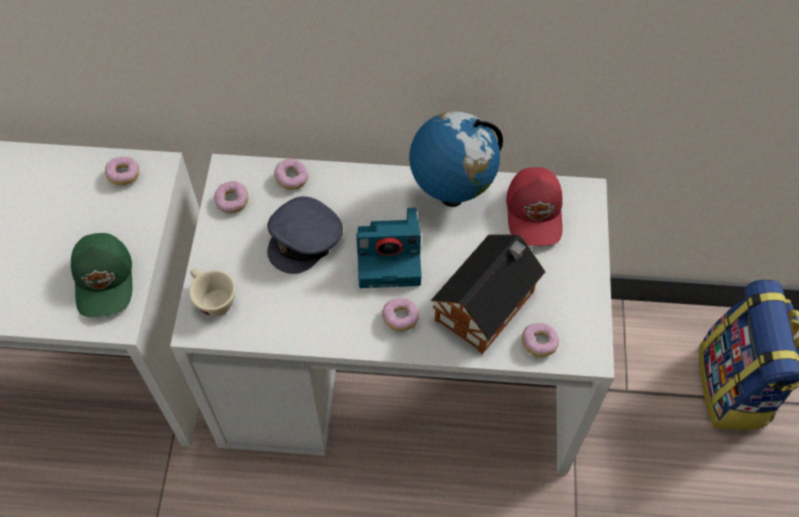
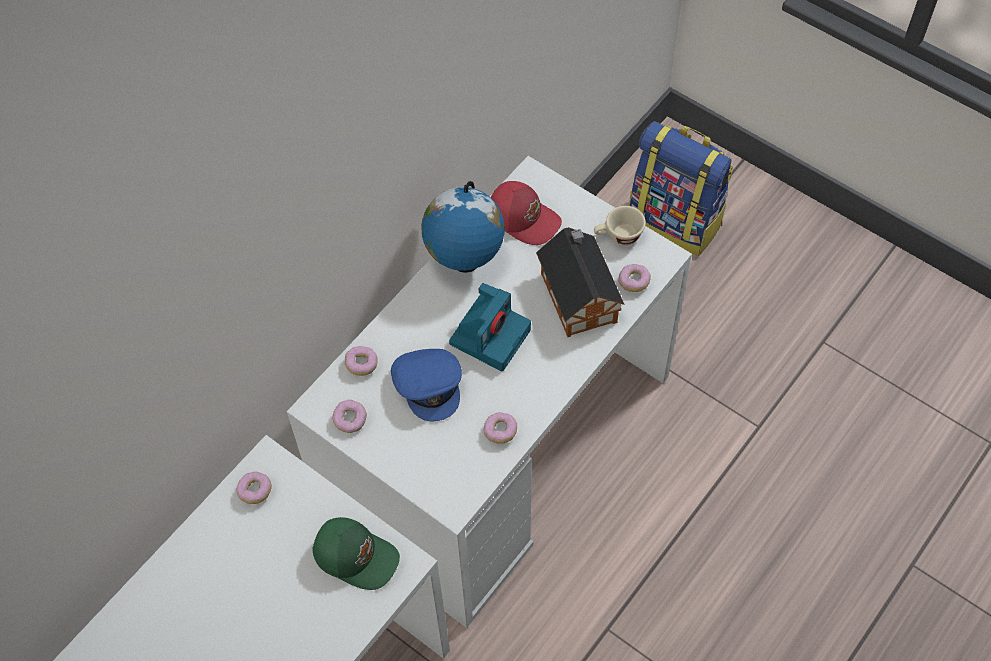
camera: 55 degrees left, 0 degrees up
beige cup [189,269,236,316] -> beige cup moved to [594,206,646,246]
grey cap [267,196,343,274] -> blue cap [391,349,462,421]
donut [382,298,419,331] -> donut moved to [483,412,517,444]

